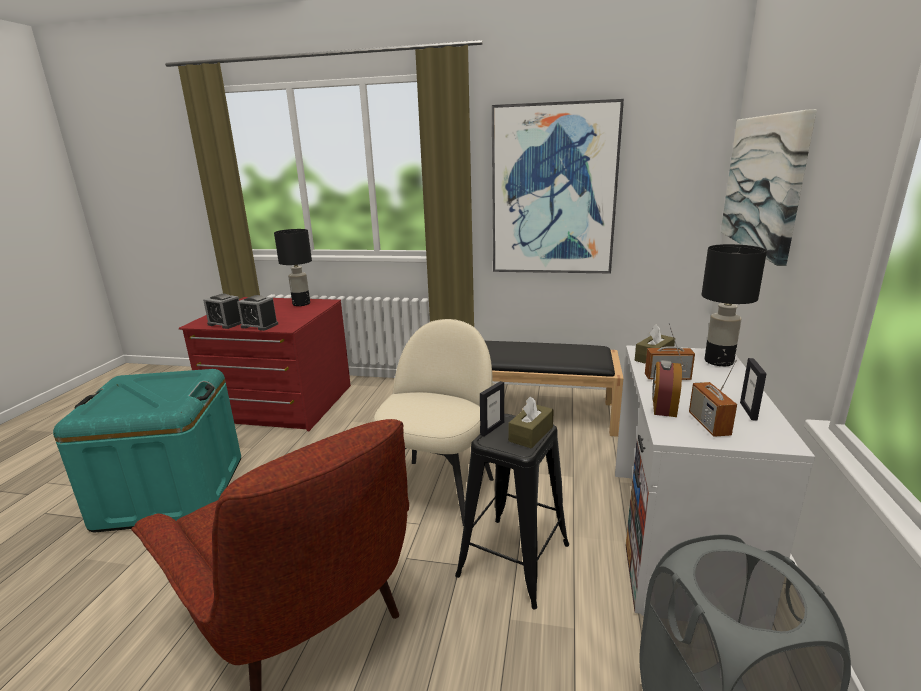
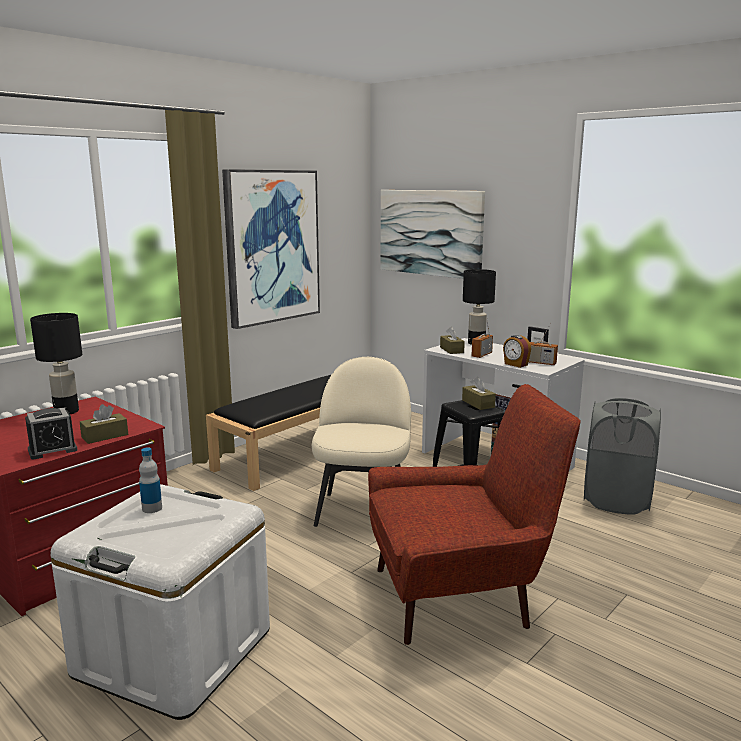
camera: 60 degrees left, 5 degrees down
turquoise storage box [53,369,241,532] -> white storage box [50,484,270,720]
alarm clock [237,295,278,331] -> brown tissue box [80,404,128,444]
beige chair [373,319,494,526] -> beige chair turned 45 degrees clockwise [312,357,411,527]
picture frame [480,381,504,437] -> none
none -> bottle [139,447,162,513]

